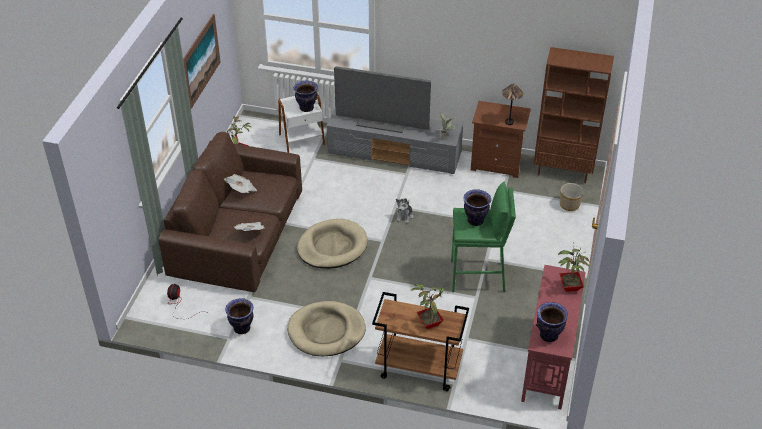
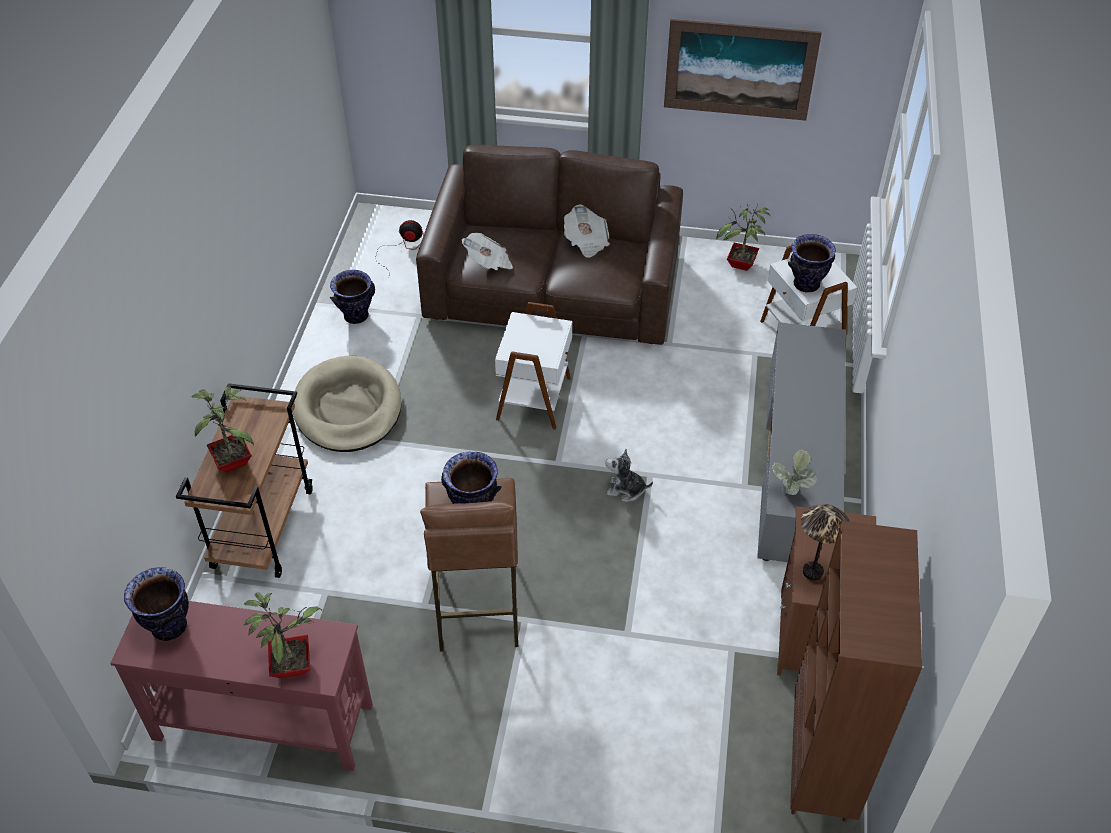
camera: 85 degrees right, 5 degrees up
beige dog bed [297,219,368,269] -> white side table [495,302,572,430]
television [334,66,431,133] -> none
green stool [451,182,516,292] -> brown stool [420,478,518,652]
planter [560,183,584,211] -> none

